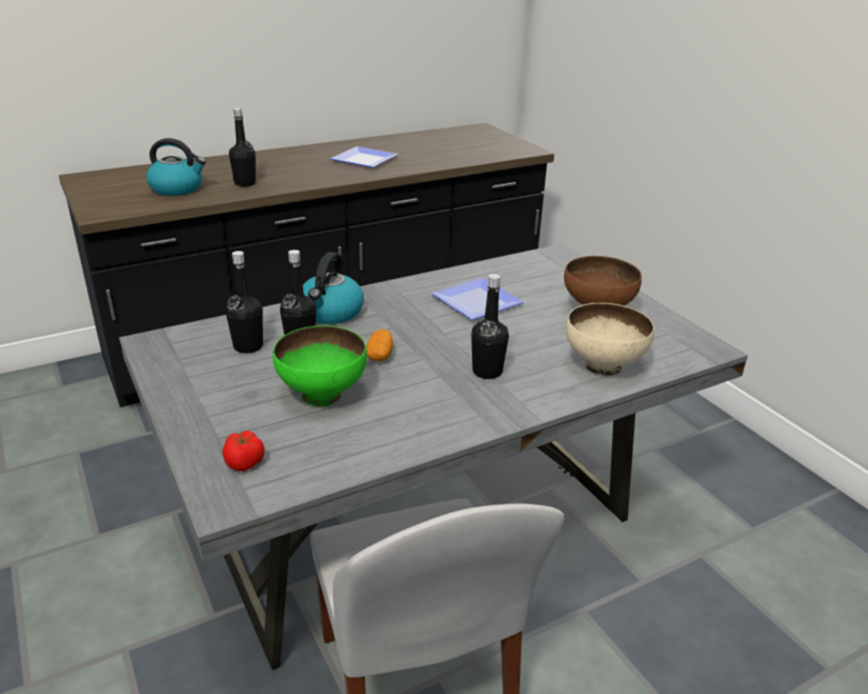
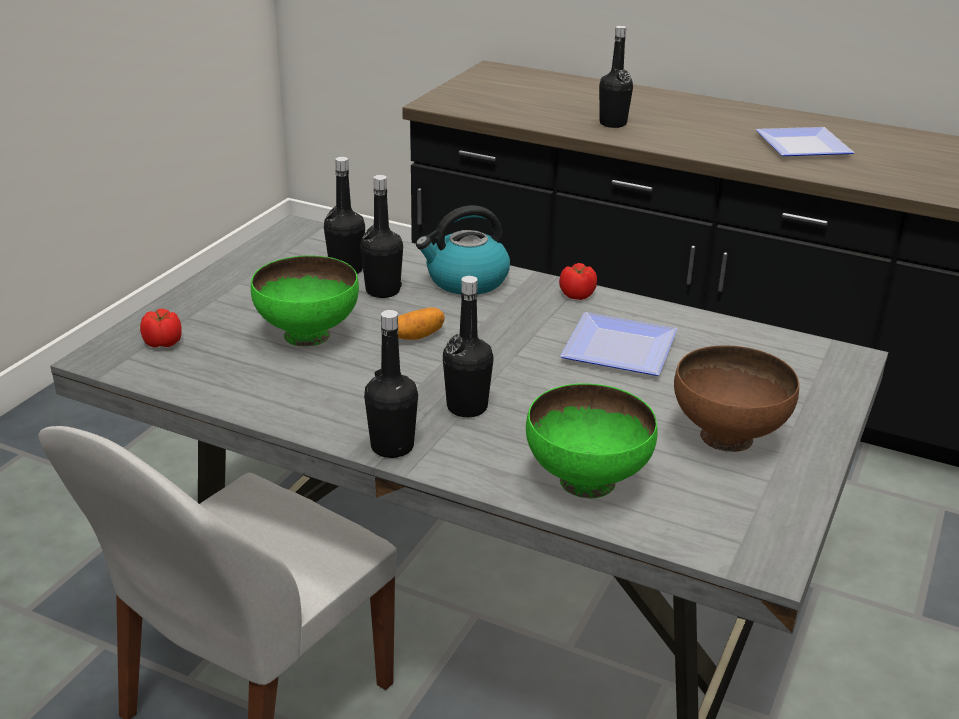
camera: 55 degrees right, 0 degrees up
kettle [146,138,206,196] -> none
beige bowl [566,303,654,376] -> green bowl [526,383,658,498]
none -> black bottle [364,310,418,458]
none -> tomato [559,263,597,300]

